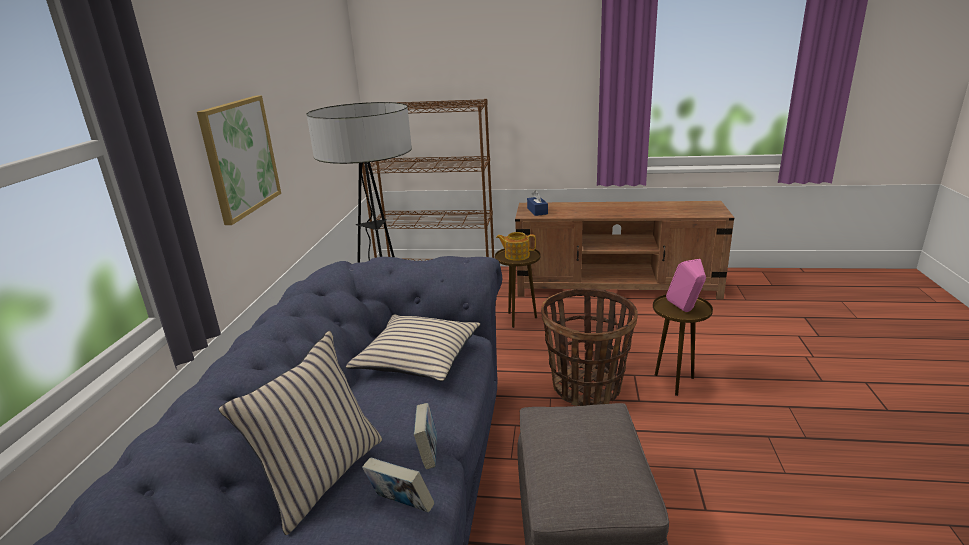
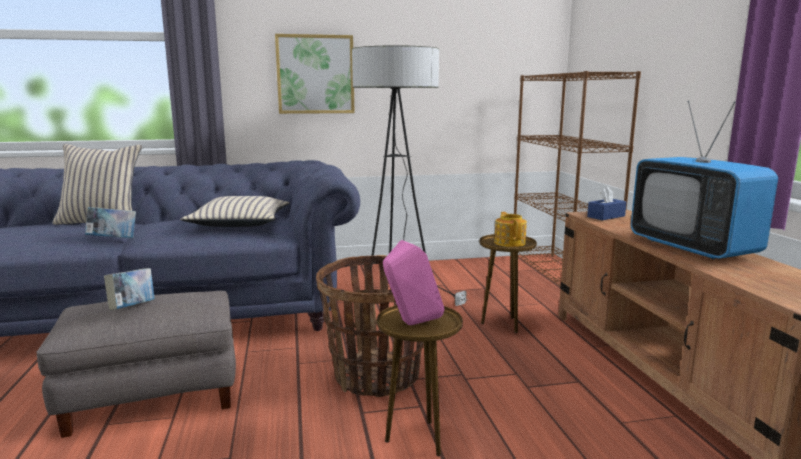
camera: 70 degrees right, 10 degrees down
book [362,458,435,513] -> book moved to [104,268,154,310]
none -> television [631,101,778,260]

